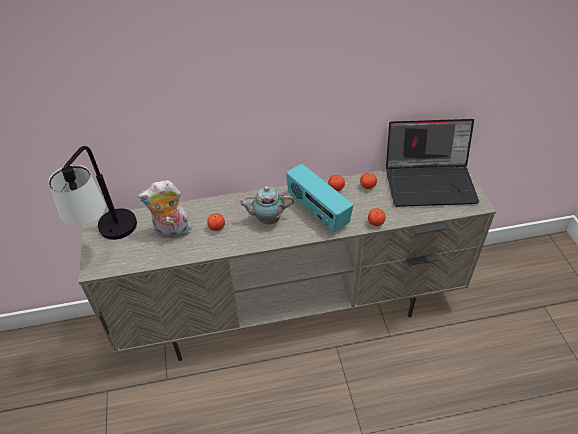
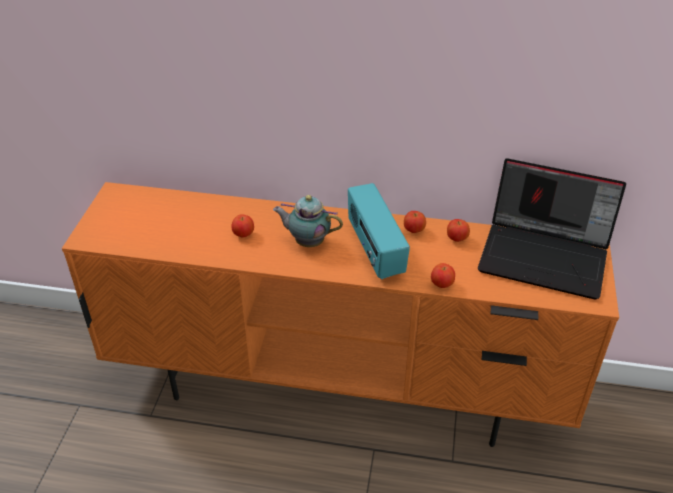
camera: 20 degrees right, 5 degrees down
table lamp [48,146,137,240] -> none
beige tv stand [78,166,496,361] -> orange tv stand [62,182,619,447]
plush toy [138,180,191,241] -> none

